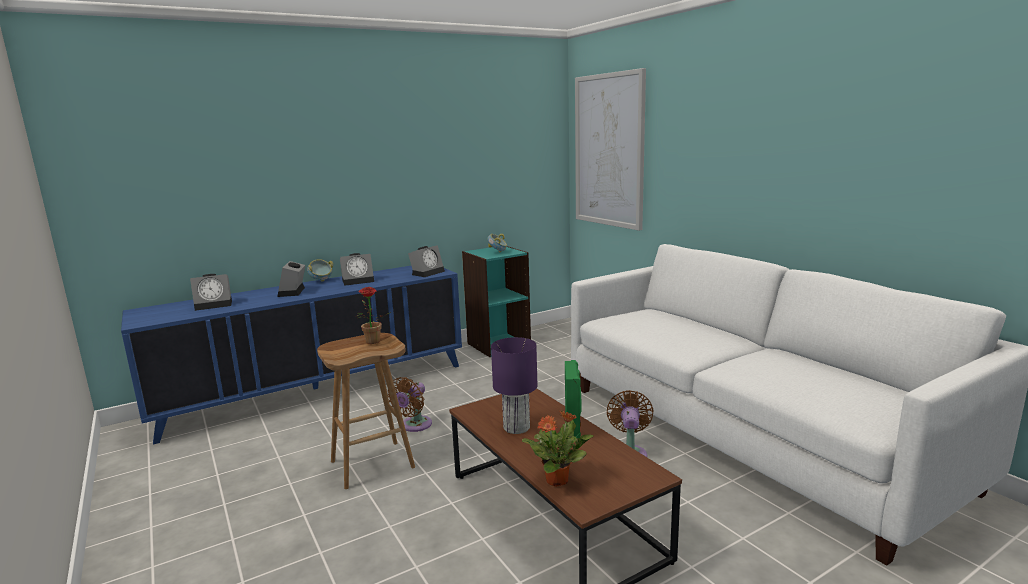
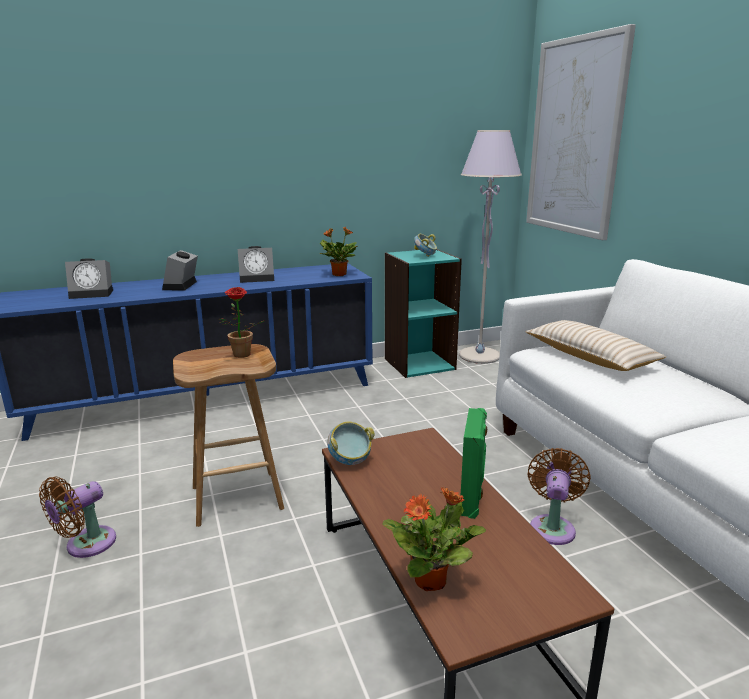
camera: 10 degrees right, 5 degrees up
bowl [307,259,333,282] -> bowl moved to [327,422,375,465]
brown fan [388,377,432,432] -> brown fan moved to [39,477,116,558]
alarm clock [408,245,445,277] -> potted plant [319,227,358,276]
purple table lamp [491,337,538,434] -> none
none -> grey floor lamp [459,130,522,364]
none -> beige pillow [526,320,666,371]

